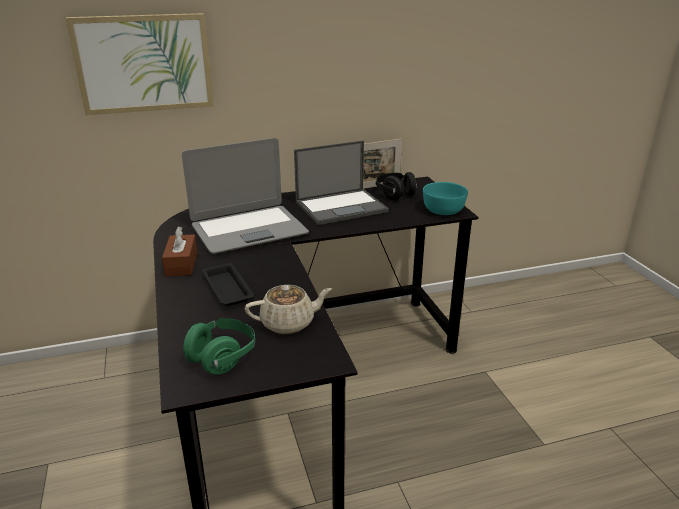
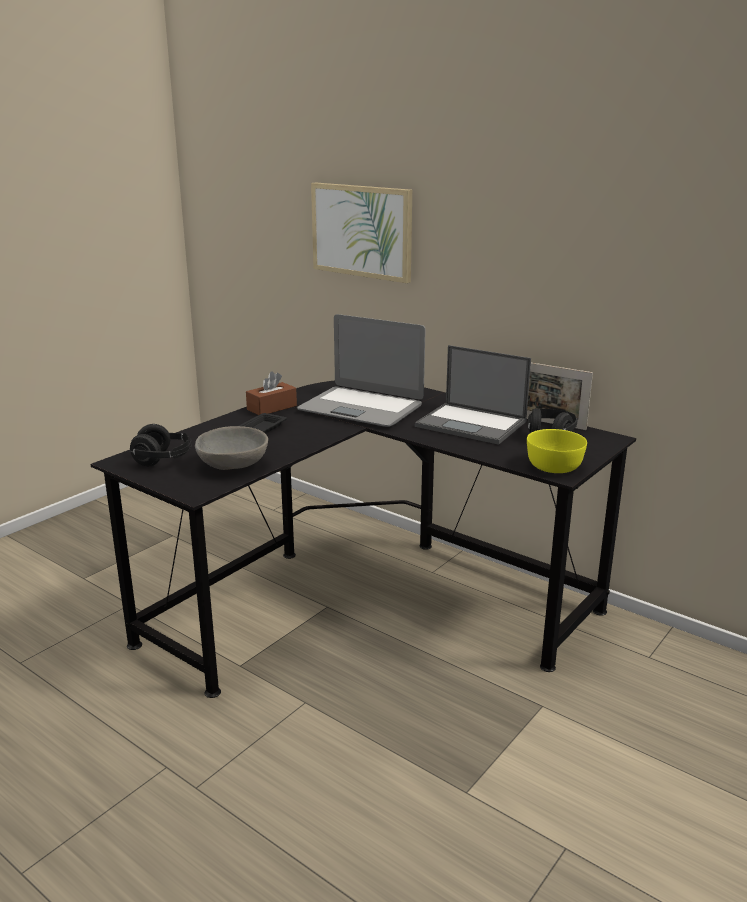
camera: 55 degrees right, 5 degrees down
green headphones [183,318,255,374] -> black headphones [130,424,192,466]
beige teapot [245,285,332,334] -> grey bowl [195,426,268,470]
turquoise bowl [423,182,468,215] -> yellow bowl [527,429,587,473]

